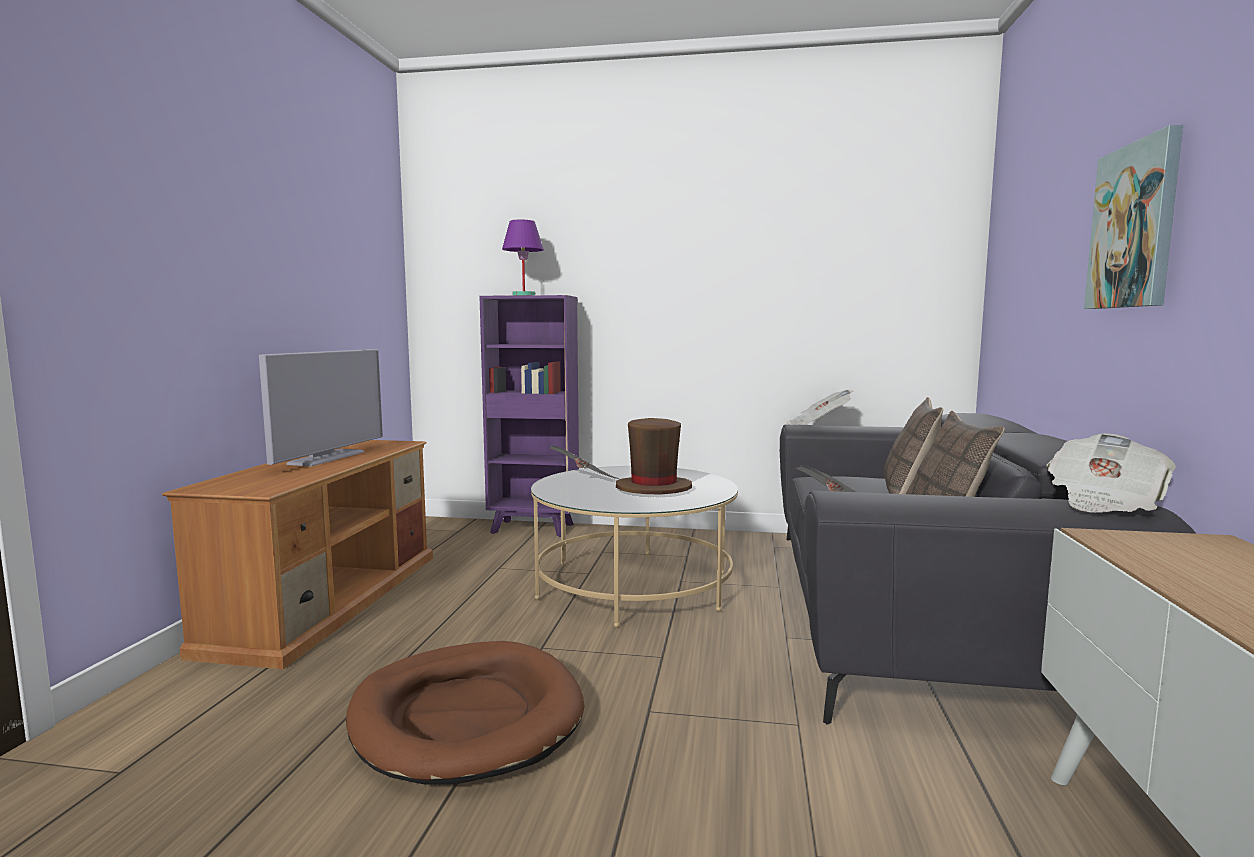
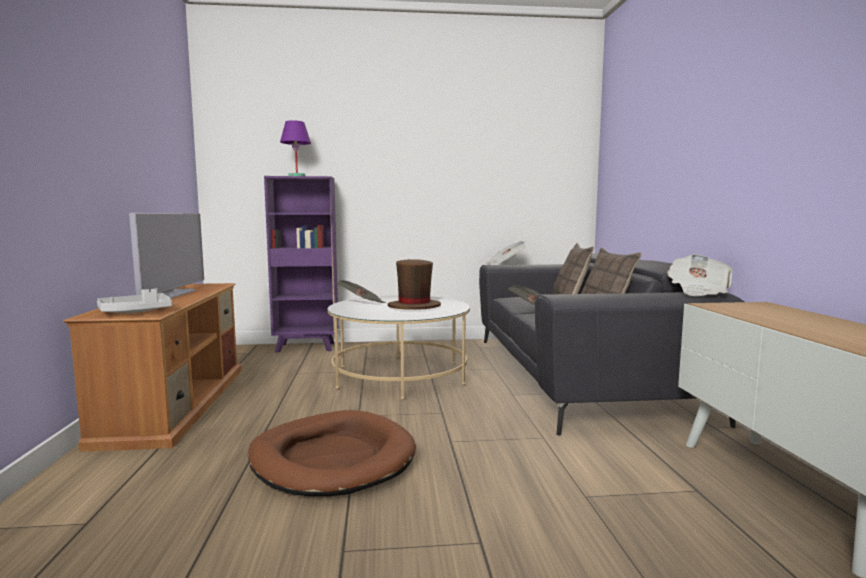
camera: 15 degrees left, 0 degrees up
picture [1084,125,1183,309] -> none
none -> grey tray [97,288,172,313]

